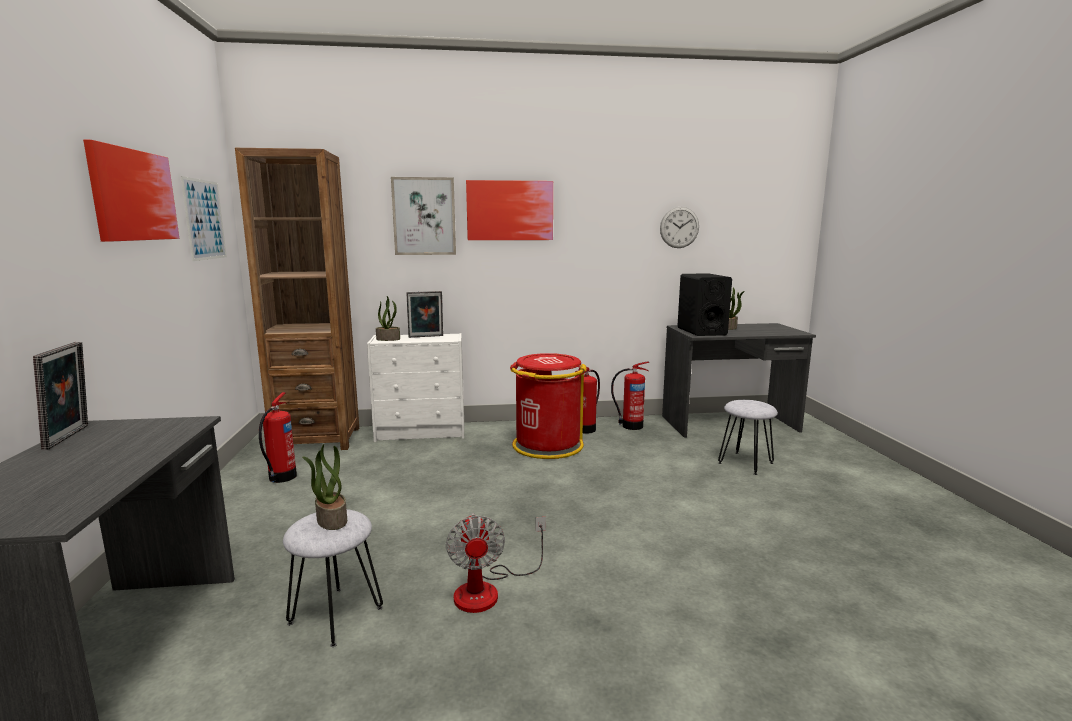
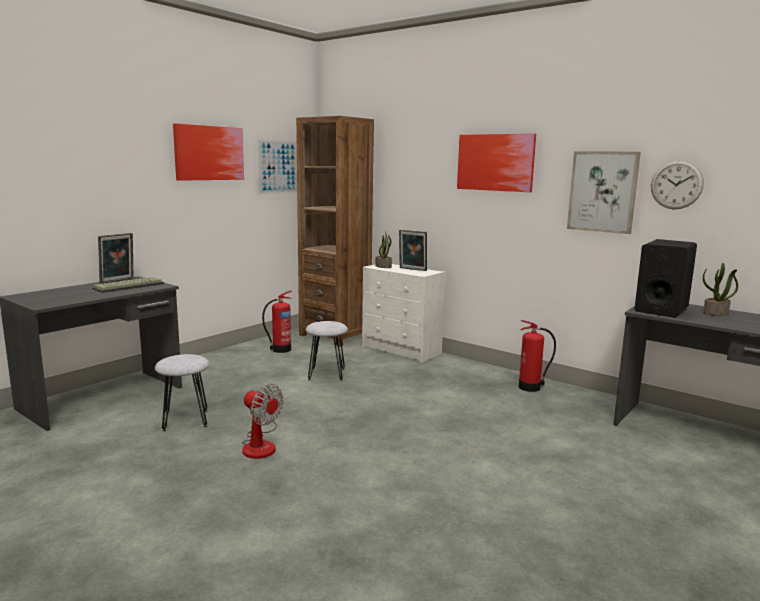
camera: 45 degrees right, 0 degrees up
potted plant [302,444,347,530] -> none
picture [391,177,456,255] -> picture moved to [567,151,641,234]
fan [446,513,546,613] -> fan turned 90 degrees counterclockwise [242,384,283,459]
red trash can [510,353,587,459] -> none
fire extinguisher [611,361,649,430] -> none
grey stool [718,400,778,475] -> grey stool moved to [306,321,348,381]
none -> keyboard [92,277,164,293]

